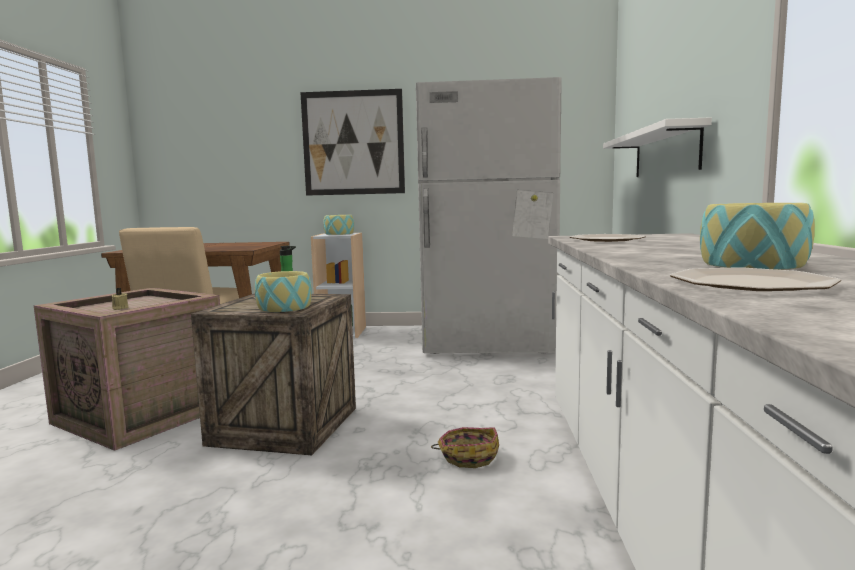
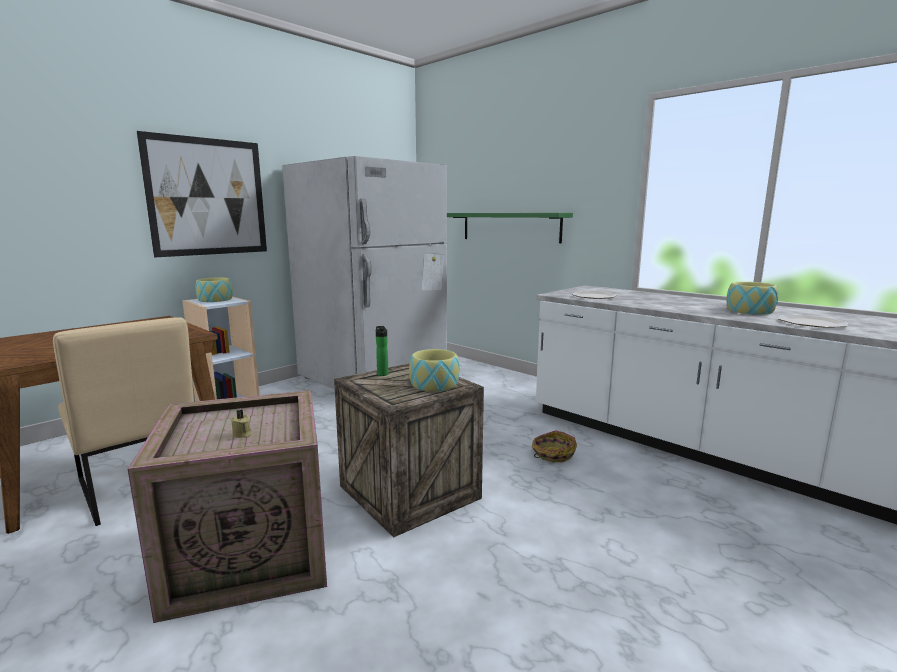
camera: 50 degrees left, 5 degrees up
white shelf [603,117,712,177] -> green shelf [447,213,573,243]

